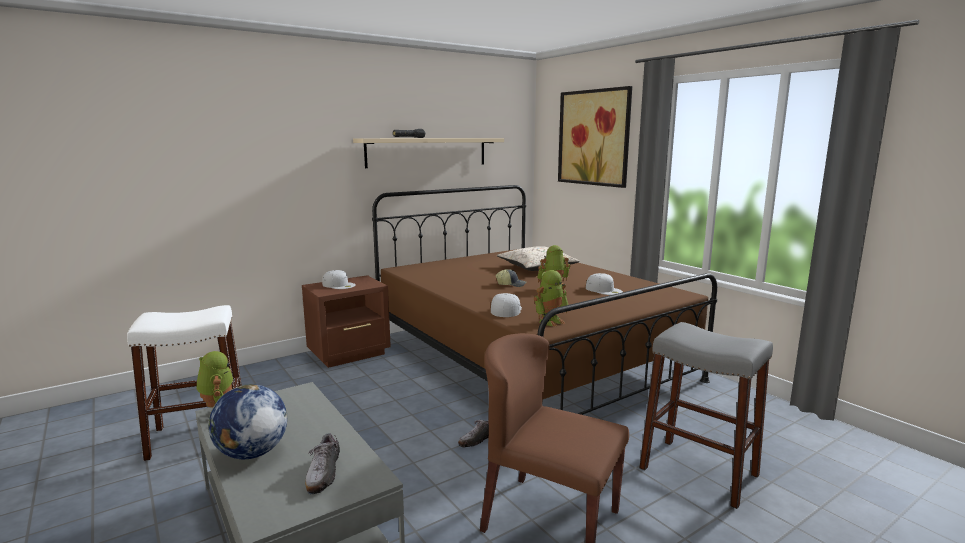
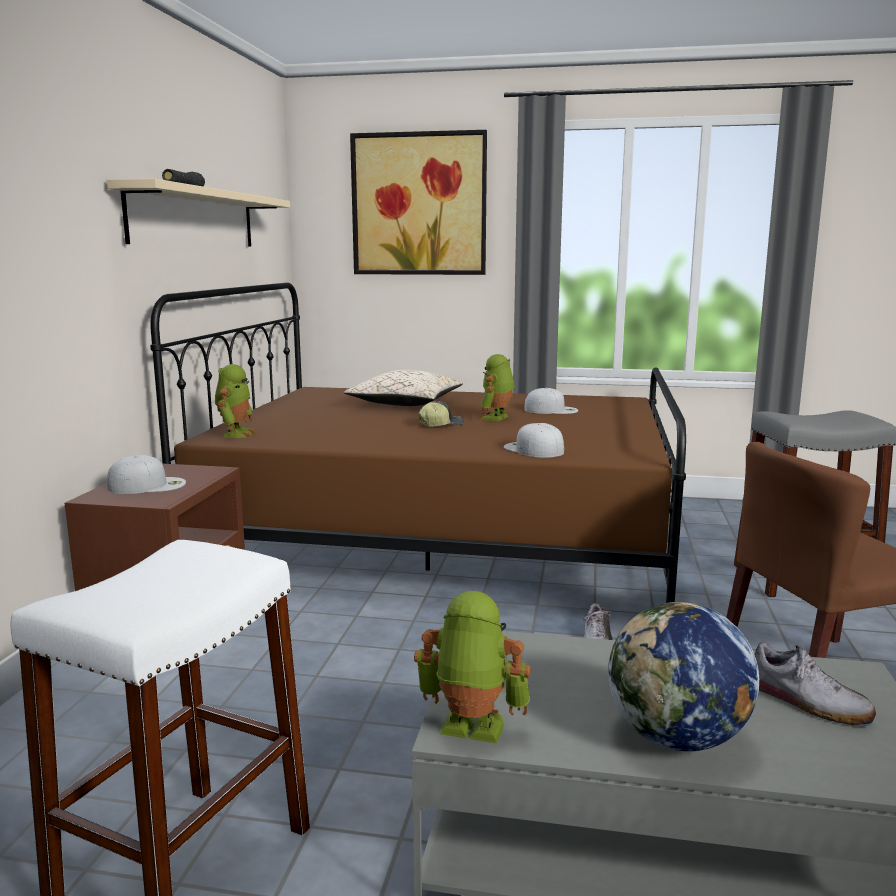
camera: 45 degrees left, 0 degrees up
toy robot [534,270,568,327] -> toy robot moved to [215,364,257,438]

